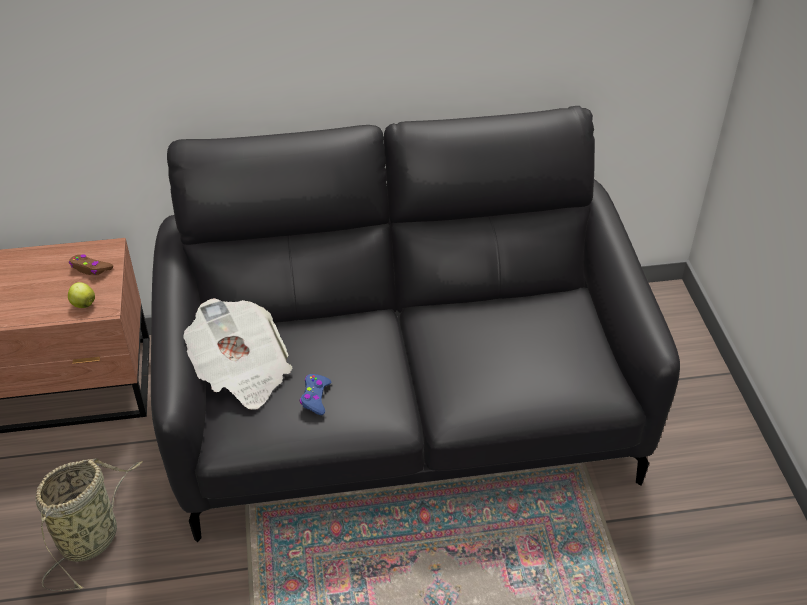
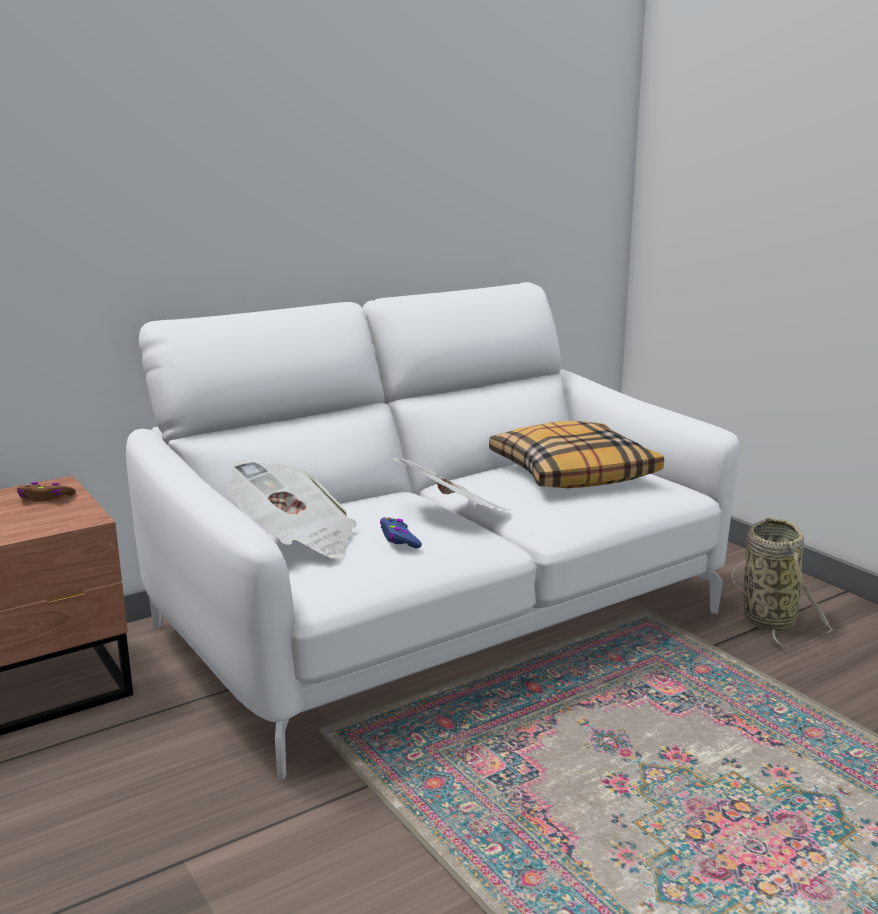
camera: 25 degrees left, 25 degrees down
basket [35,459,143,591] -> basket moved to [732,518,834,647]
apple [68,282,95,308] -> none
black sofa [151,106,680,542] -> white sofa [126,282,739,780]
none -> newspaper [392,458,510,510]
none -> pillow [489,421,664,488]

